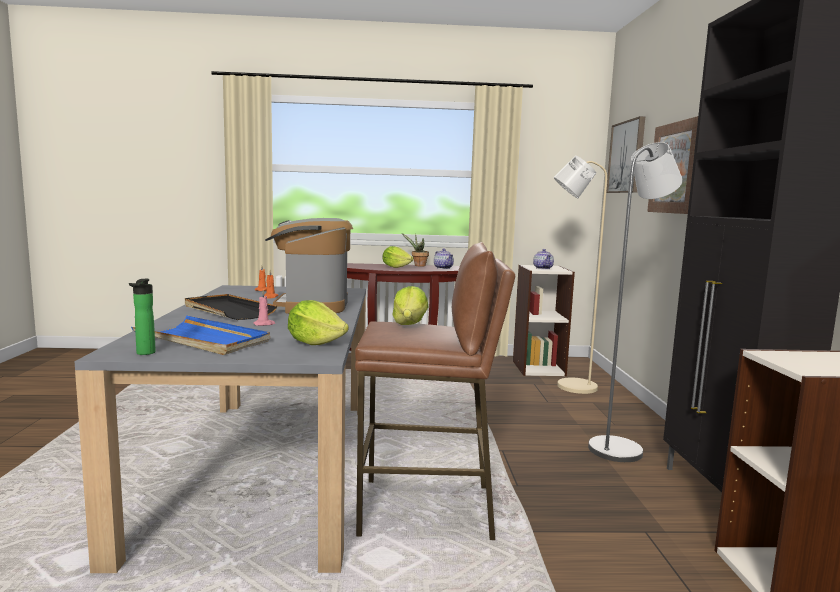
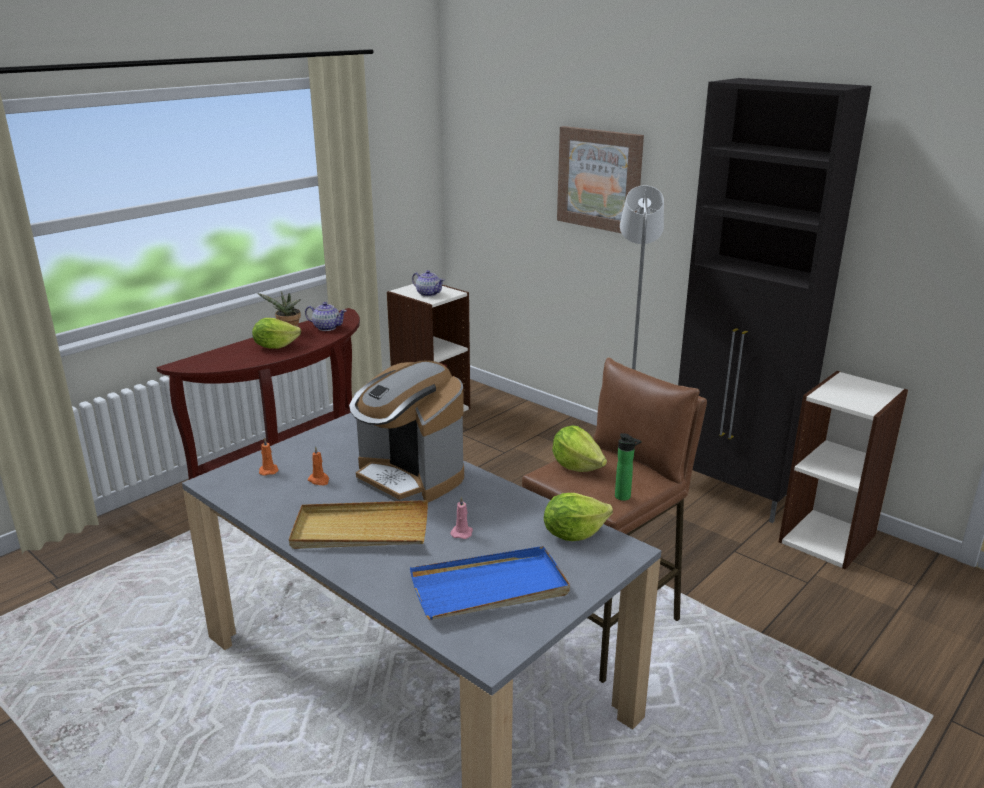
camera: 45 degrees left, 15 degrees up
bottle [129,278,156,355] -> bottle moved to [615,433,641,501]
black tray [185,294,277,320] -> beige tray [289,500,428,549]
beige floor lamp [554,156,607,394] -> none
picture [606,116,645,193] -> none

